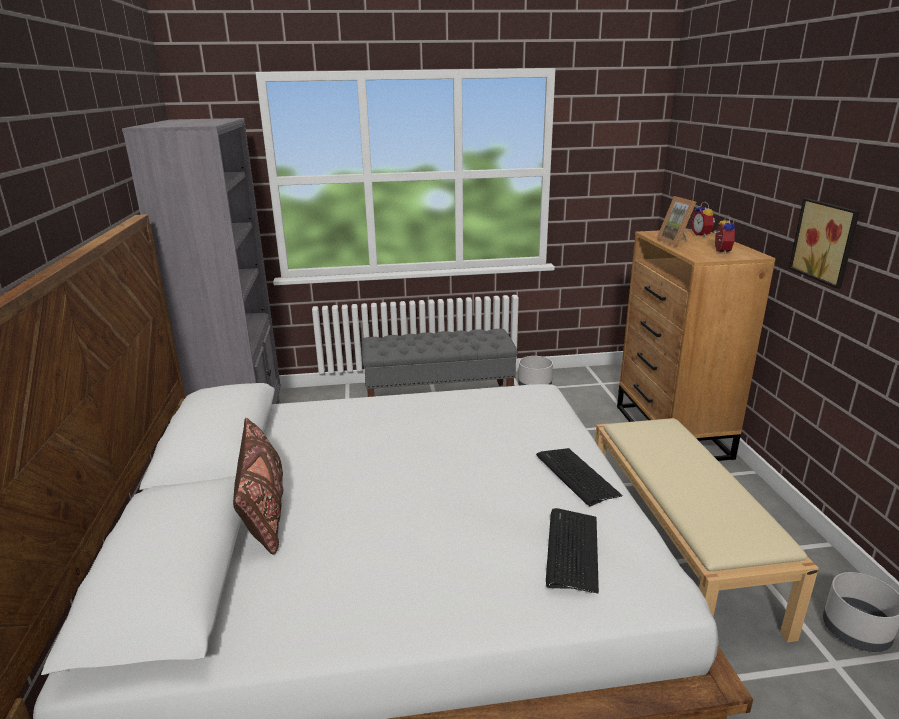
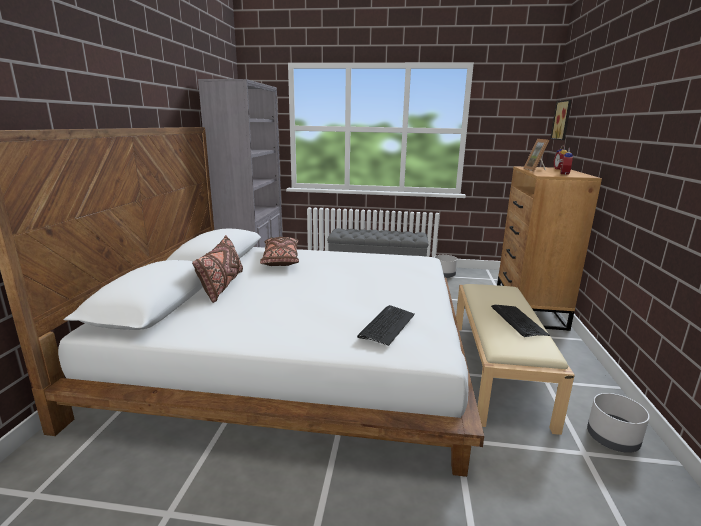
camera: 15 degrees right, 5 degrees down
keyboard [536,448,622,506] -> keyboard moved to [491,305,550,337]
picture [789,198,860,289] -> picture moved to [550,100,572,140]
none -> brown pillow [260,237,299,266]

